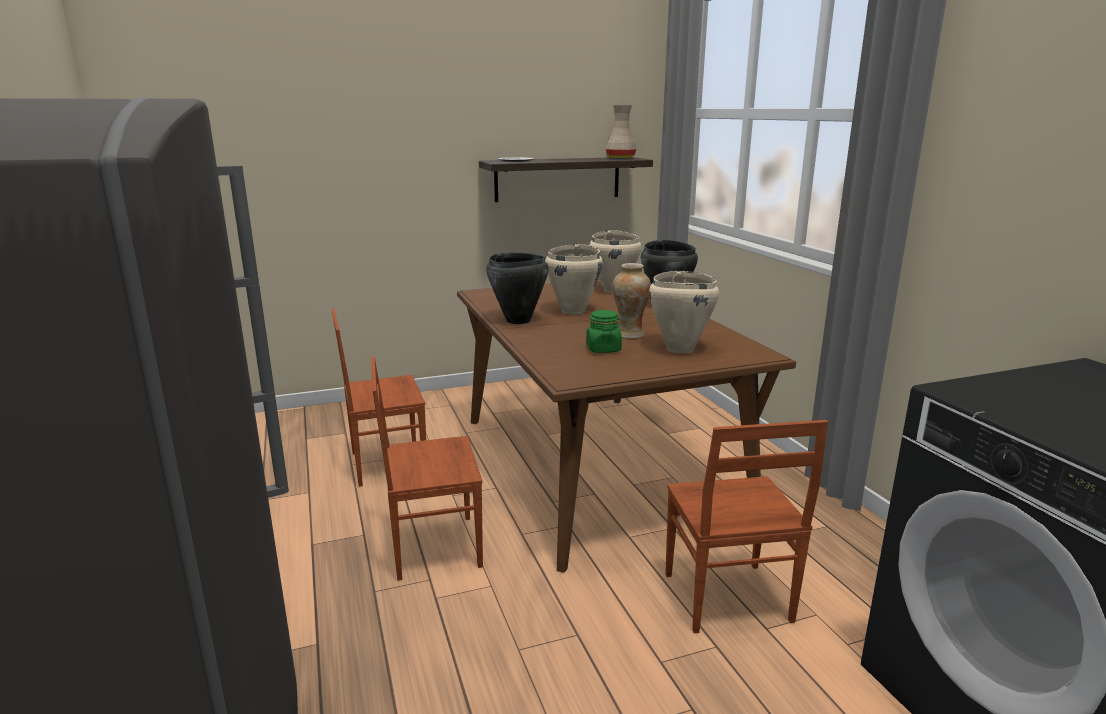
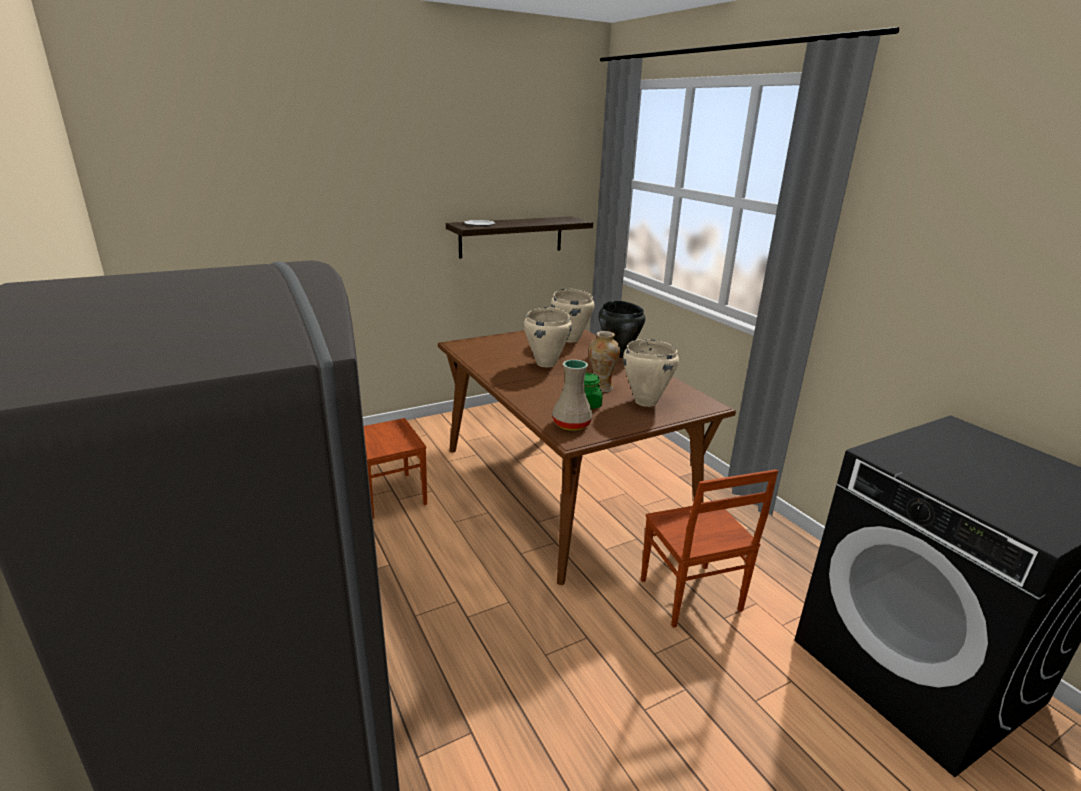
camera: 10 degrees left, 5 degrees up
brown chair [371,356,483,581] -> none
black cooking pot [486,253,549,324] -> none
beige vase [606,105,636,159] -> beige vase moved to [552,360,593,431]

